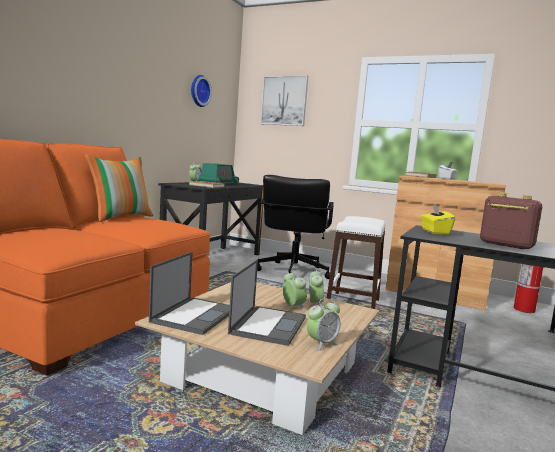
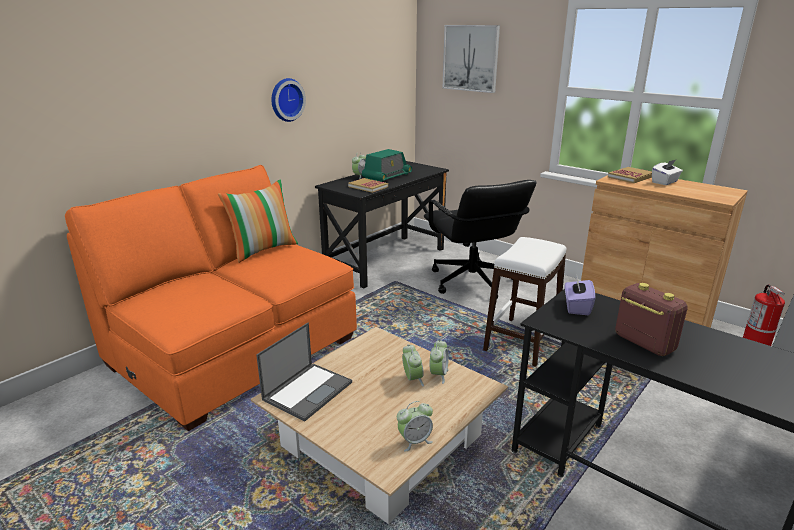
camera: 15 degrees right, 15 degrees up
wall clock [191,75,212,107] -> wall clock moved to [271,78,306,122]
laptop [228,259,306,346] -> none
black office chair [257,175,334,279] -> black office chair turned 45 degrees counterclockwise [424,180,536,299]
yellow tissue box [421,204,455,235] -> purple tissue box [565,277,595,315]

